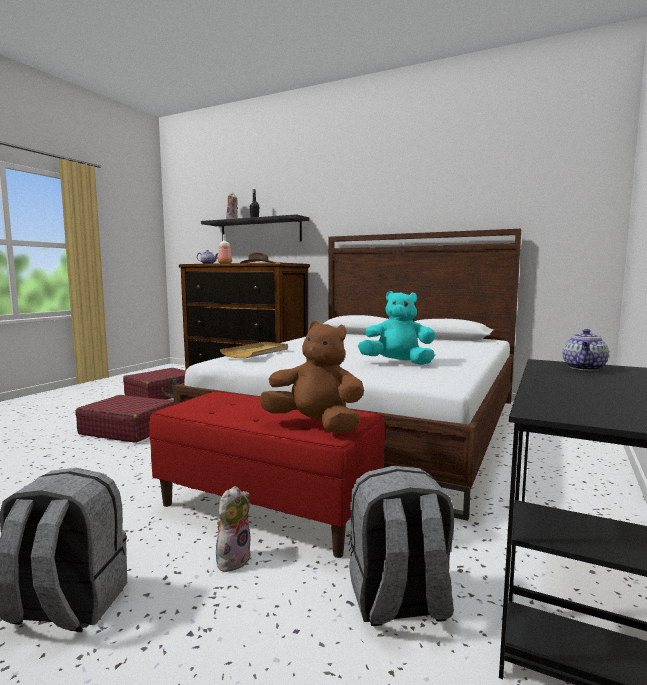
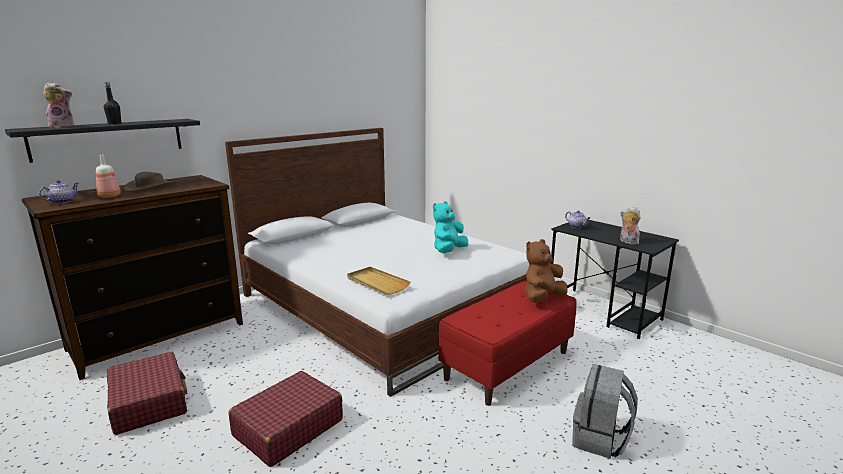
camera: 70 degrees left, 10 degrees up
plush toy [216,486,251,572] -> plush toy moved to [620,206,641,245]
grey backpack [349,466,454,626] -> none

